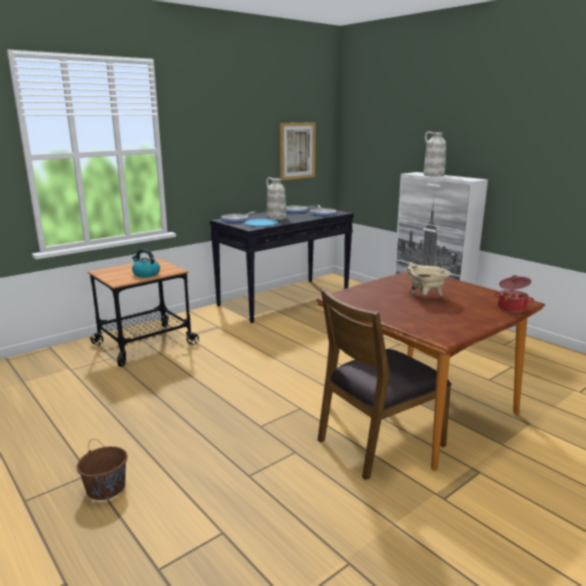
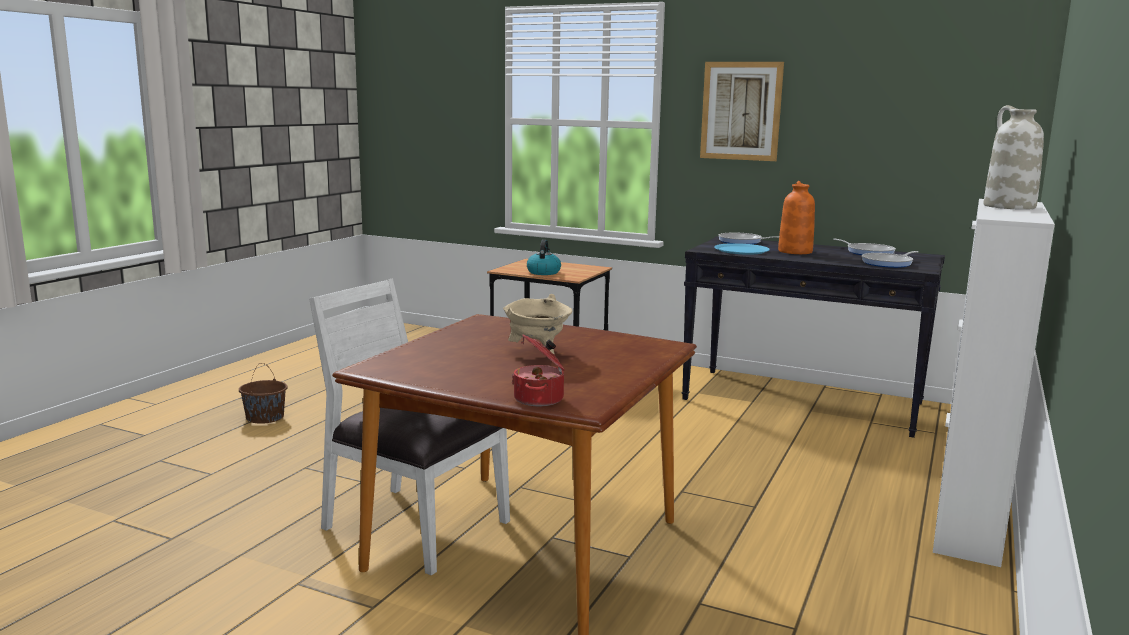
camera: 65 degrees right, 5 degrees down
white vase [266,177,286,220] -> orange vase [778,181,815,254]
picture [280,122,316,180] -> picture moved to [700,62,784,161]
brown chair [318,289,452,480] -> white chair [309,278,510,576]

